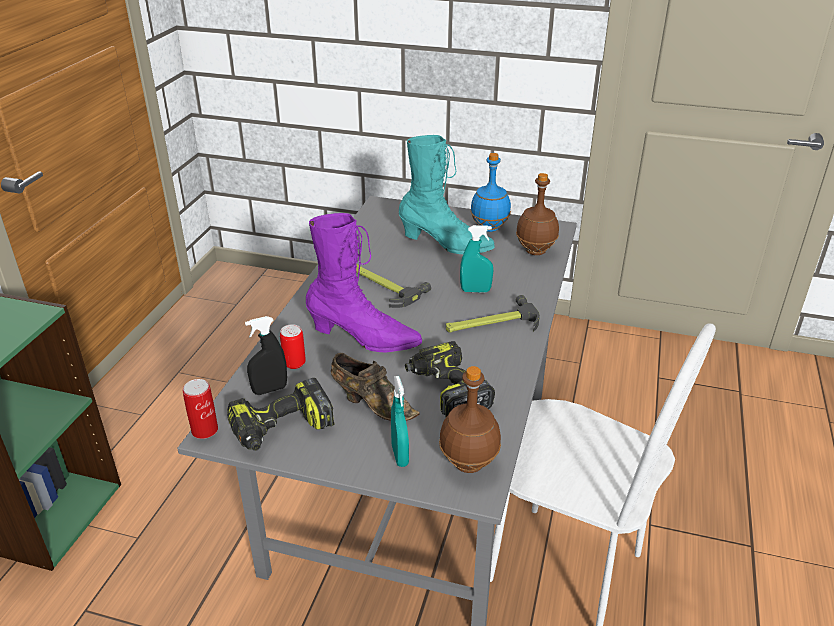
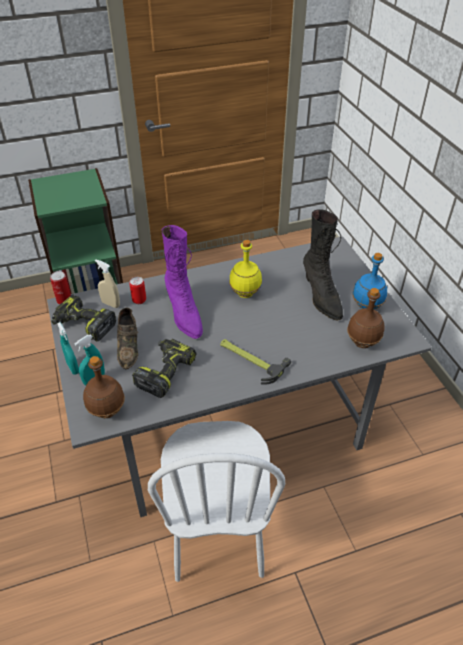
camera: 55 degrees right, 10 degrees up
black spray bottle [245,316,287,395] -> beige spray bottle [95,259,120,308]
hammer [356,263,431,308] -> yellow bottle [229,240,262,298]
turquoise boot [399,135,495,254] -> black boot [303,209,343,320]
turquoise spray bottle [460,225,493,293] -> turquoise spray bottle moved to [57,322,79,375]

